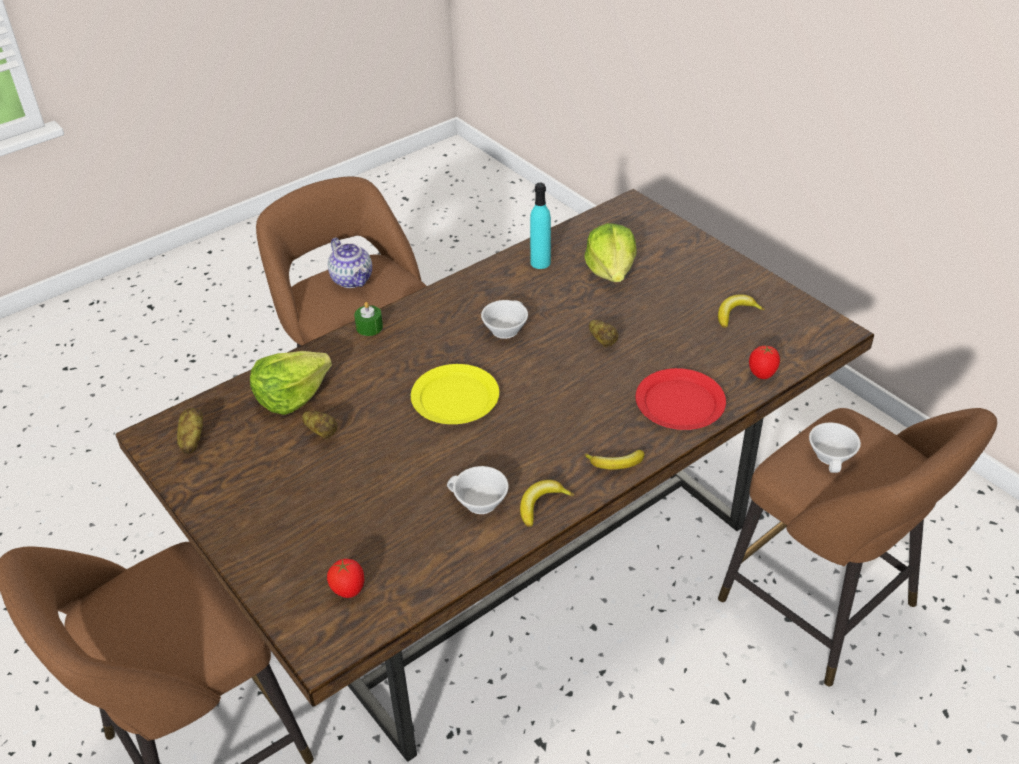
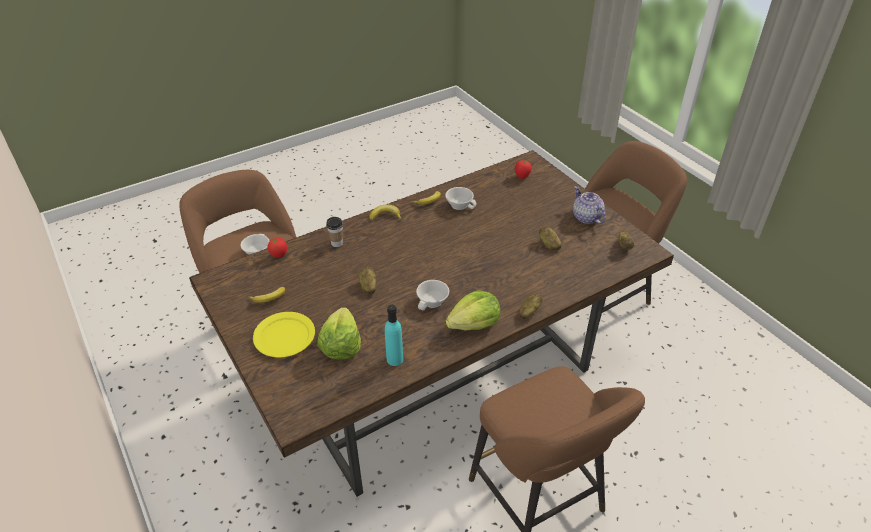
camera: 175 degrees left, 0 degrees up
lettuce [250,351,332,415] -> lettuce moved to [446,290,500,331]
teapot [328,238,372,288] -> teapot moved to [573,186,606,224]
green candle [354,302,383,336] -> potato [519,293,543,319]
yellow plate [411,364,499,424] -> yellow plate moved to [253,312,315,357]
red plate [635,368,726,430] -> cup [326,217,343,247]

